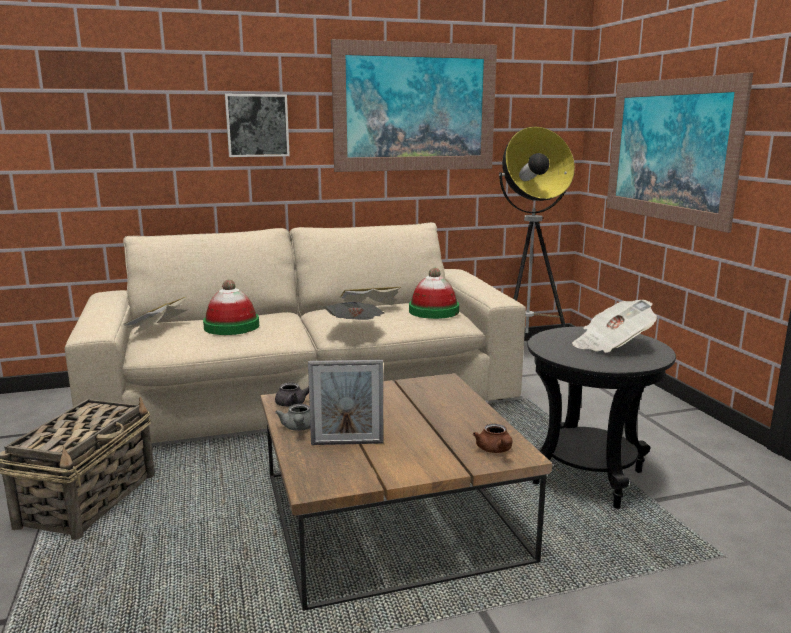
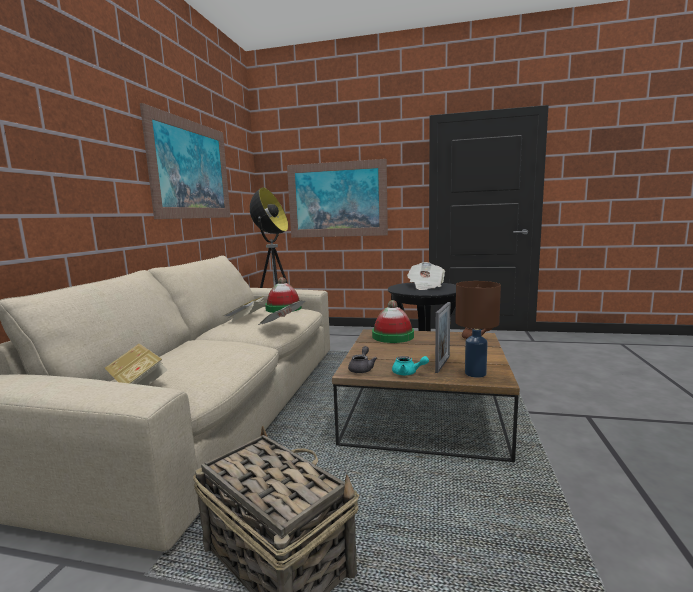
camera: 60 degrees left, 5 degrees down
hat [203,280,259,335] -> hat moved to [372,300,414,343]
picture [225,94,290,157] -> none
grey teapot [275,404,310,431] -> turquoise teapot [392,356,429,375]
none -> brown table lamp [455,281,501,378]

